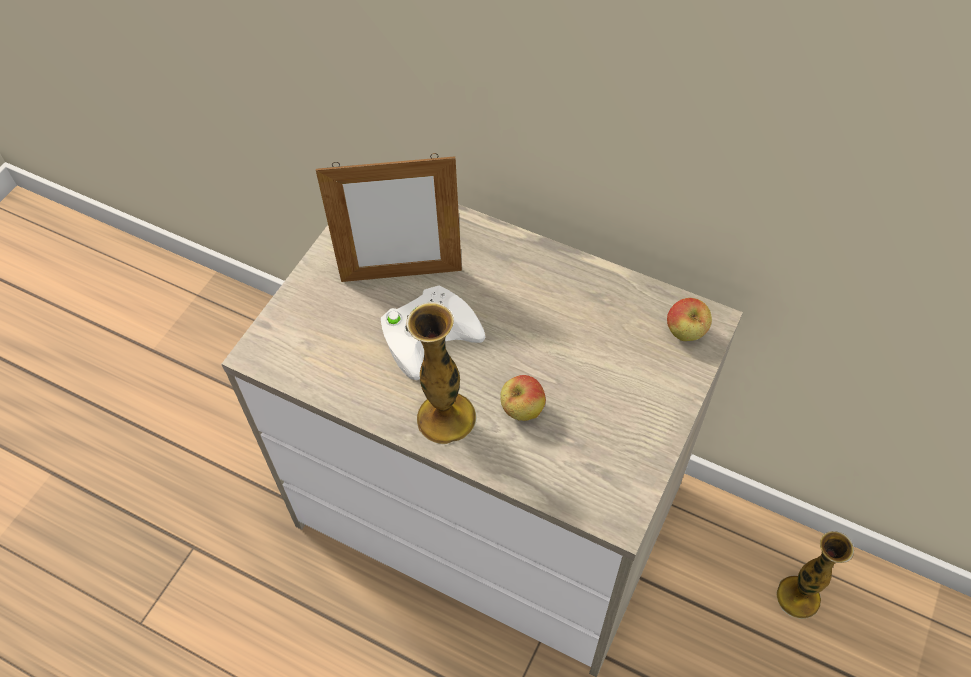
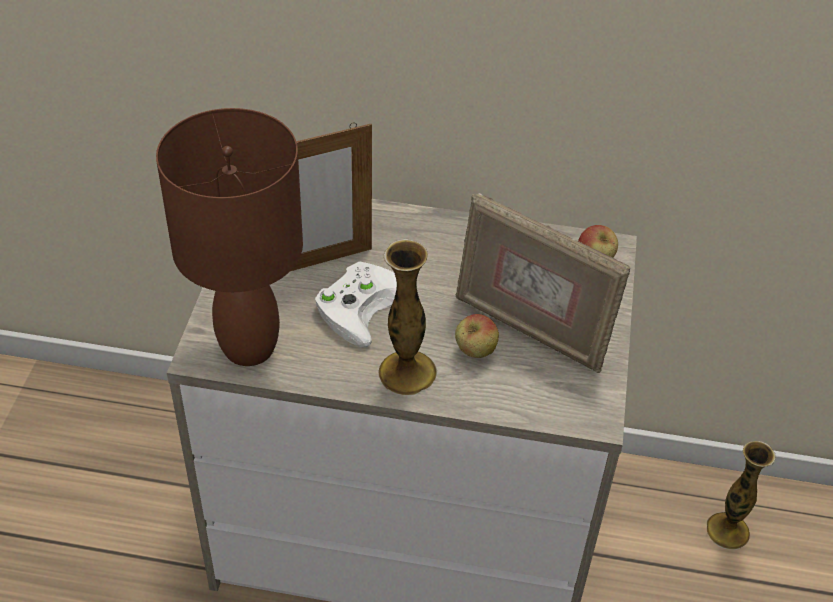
camera: 20 degrees left, 10 degrees down
none -> brown table lamp [156,108,303,366]
none -> picture frame [456,193,630,373]

